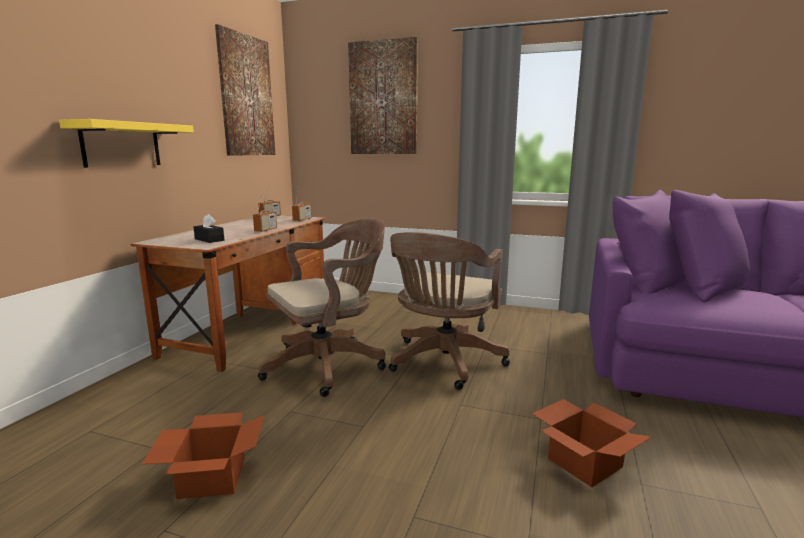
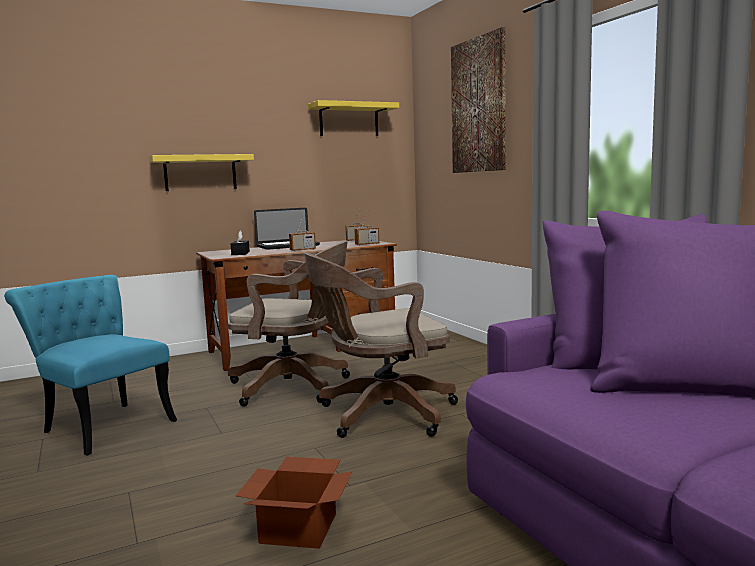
camera: 45 degrees right, 5 degrees down
cardboard box [142,412,264,499] -> turquoise chair [4,275,177,456]
picture [215,24,275,156] -> yellow shelf [308,100,399,136]
none -> laptop [254,208,320,250]

